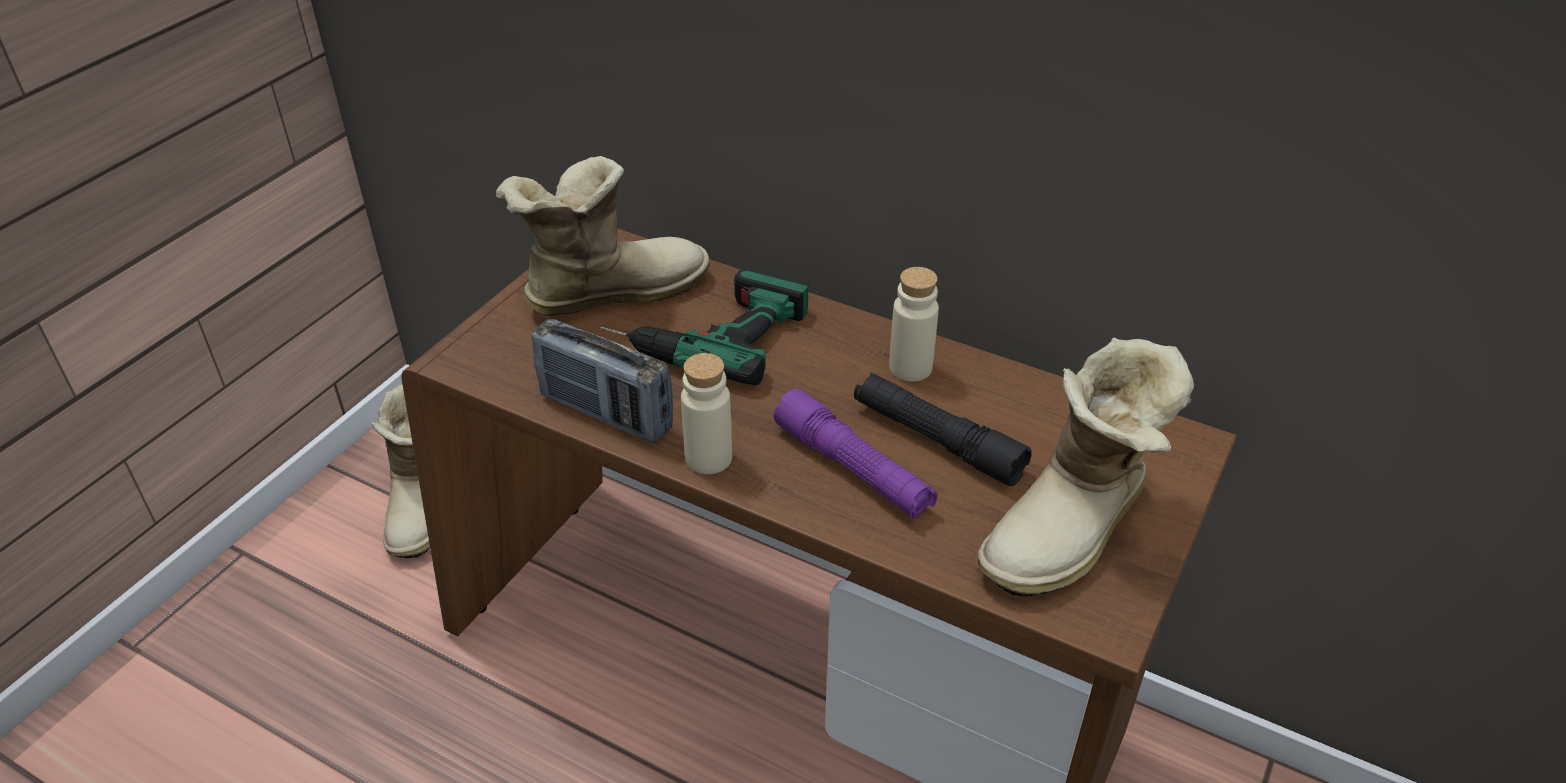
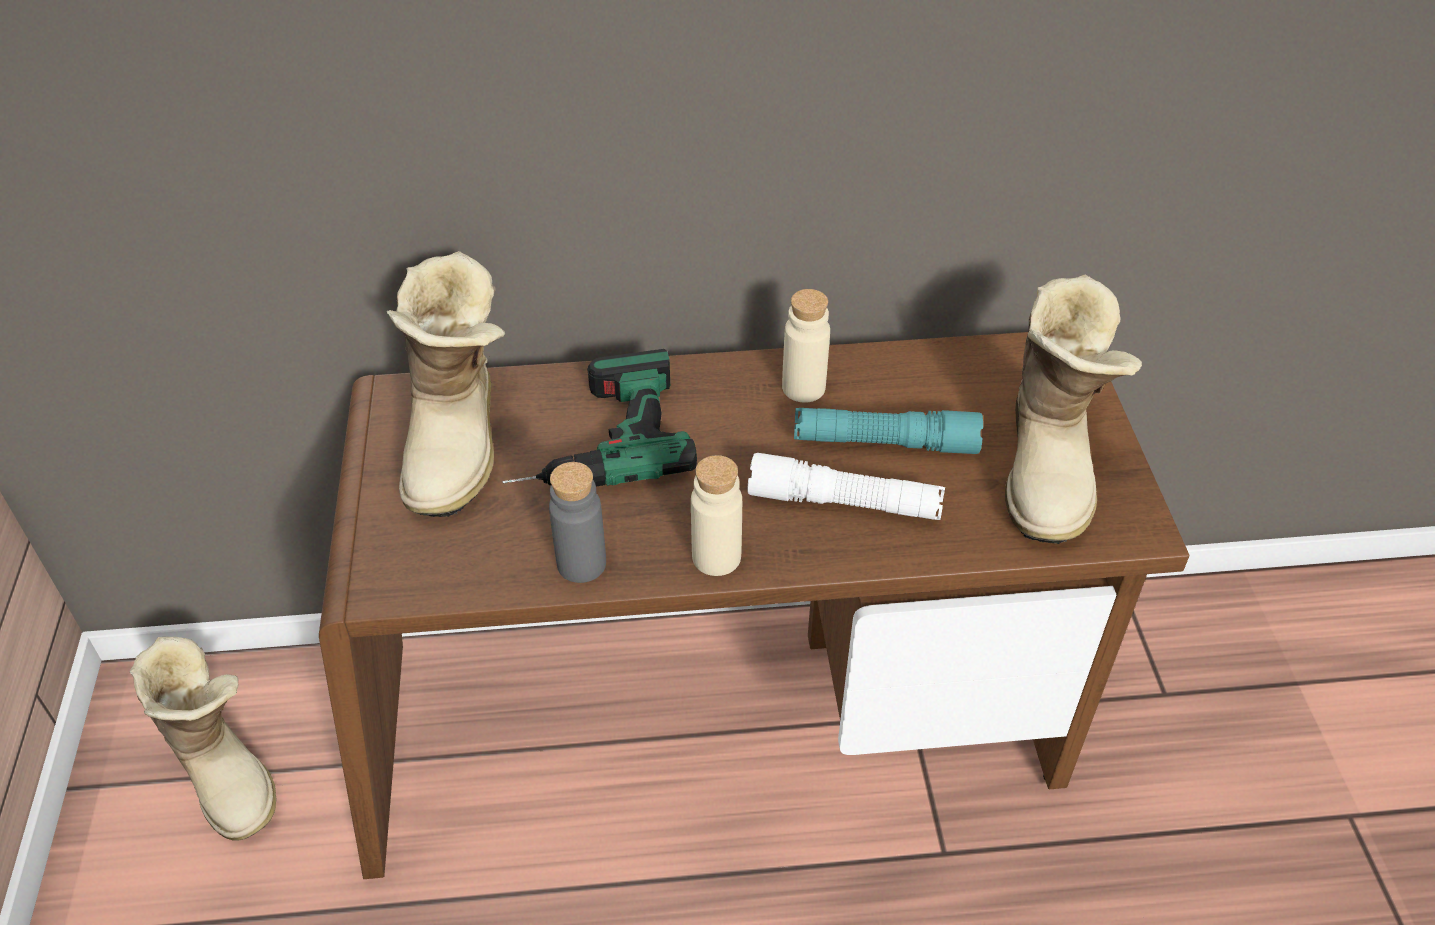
camera: 35 degrees left, 5 degrees up
boot [496,156,710,316] -> boot turned 150 degrees clockwise [387,251,505,517]
radio [531,319,673,443] -> grey bottle [549,462,606,583]
purple flashlight [774,389,938,519] -> white flashlight [748,453,945,520]
black flashlight [854,373,1032,486] -> turquoise flashlight [794,408,983,454]

